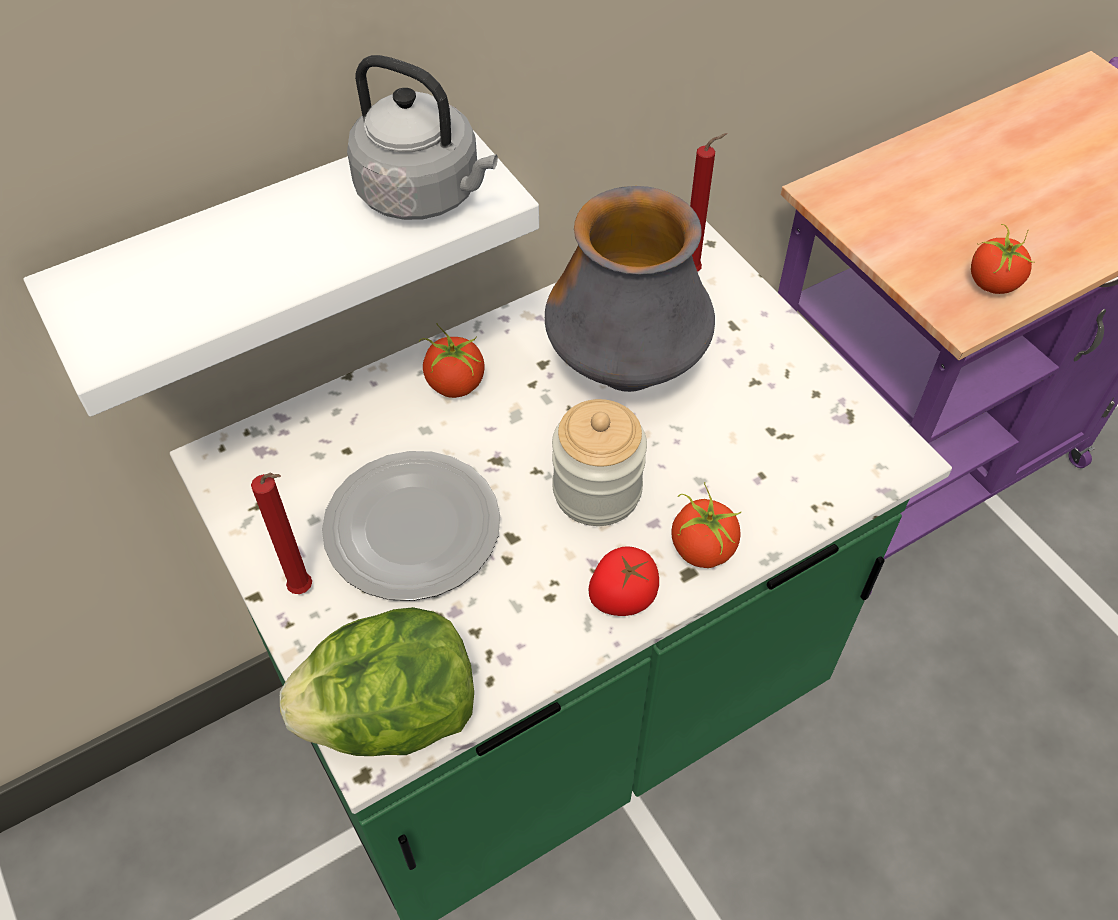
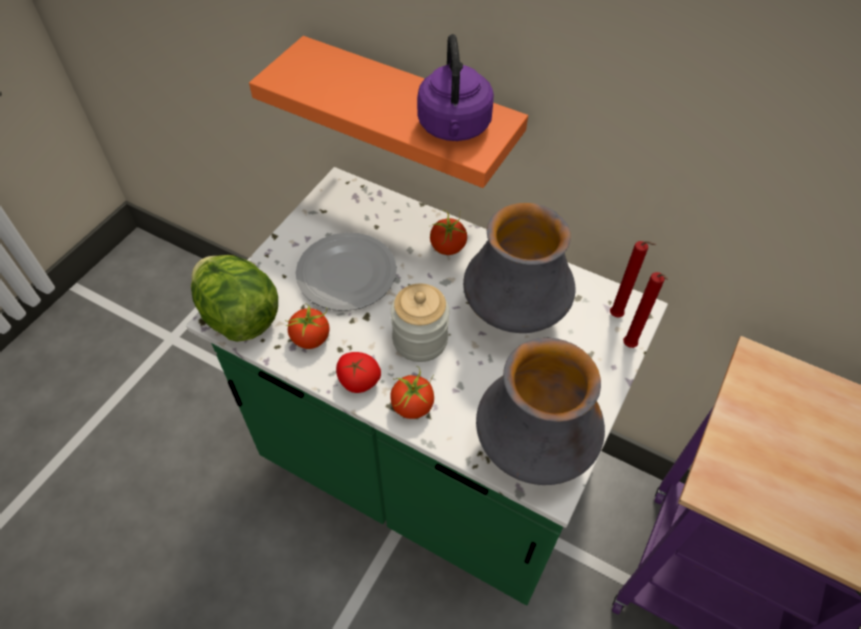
camera: 60 degrees right, 0 degrees up
white shelf [23,130,539,417] -> orange shelf [249,36,528,188]
red candle [251,473,312,594] -> red candle moved to [623,272,668,348]
grey kettle [347,55,498,220] -> purple kettle [417,34,494,141]
tomato [971,224,1035,294] -> tomato moved to [285,303,329,349]
none -> vase [476,338,605,485]

